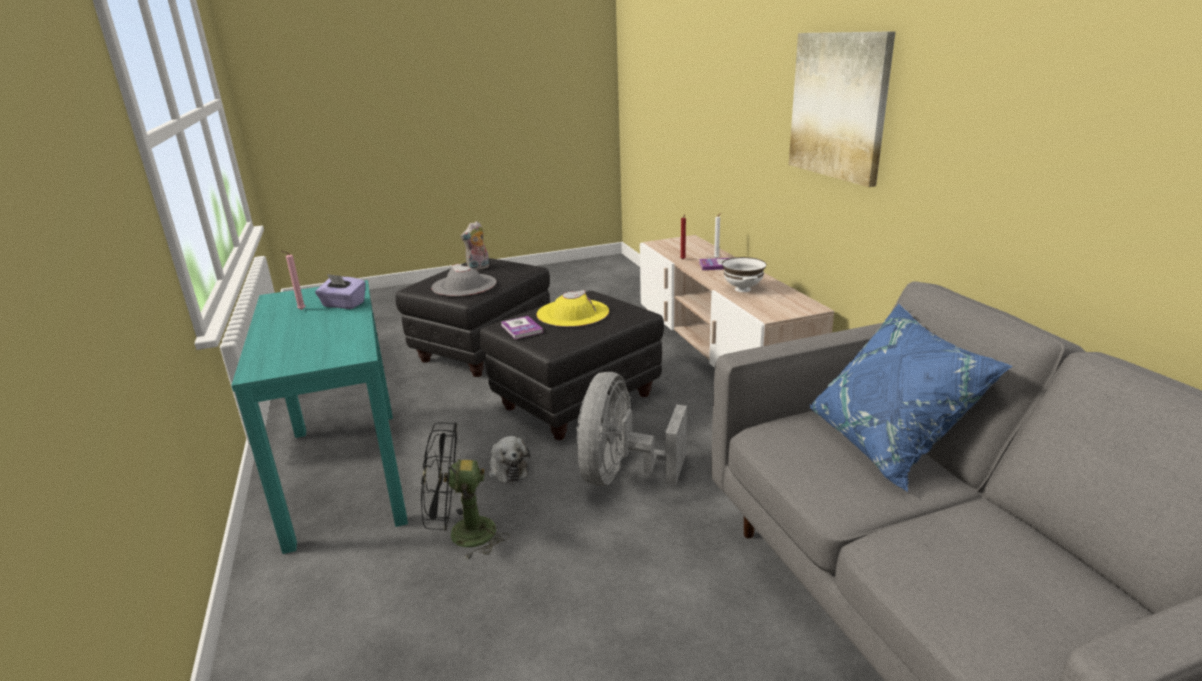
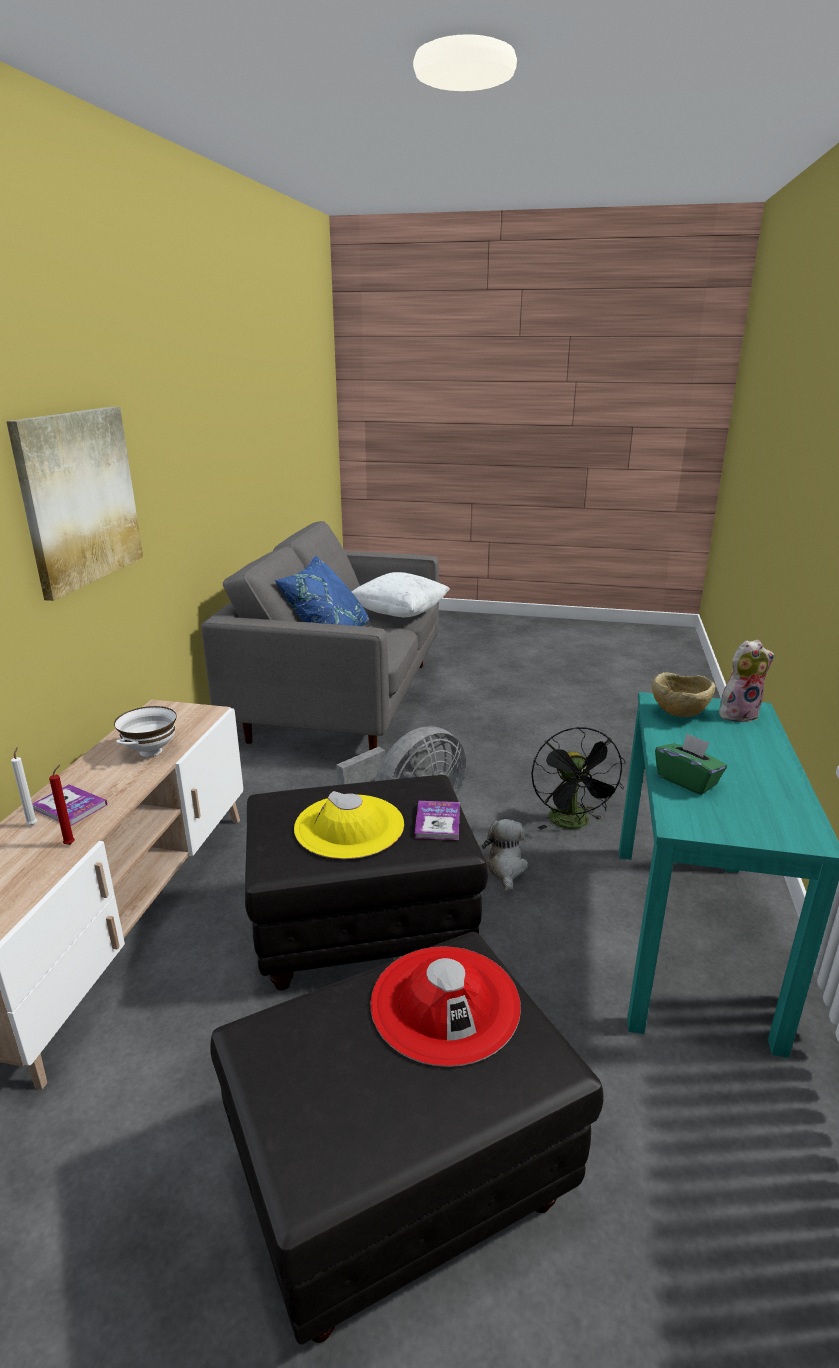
camera: 150 degrees left, 0 degrees up
pink candle [282,251,305,310] -> none
purple tissue box [315,274,365,309] -> green tissue box [655,733,727,795]
black fan [421,422,510,560] -> black fan turned 60 degrees clockwise [531,727,626,830]
grey hat [431,264,497,296] -> red hat [370,946,521,1067]
plush toy [461,221,489,271] -> plush toy moved to [719,640,775,722]
none -> white pillow [352,572,450,617]
none -> beige bowl [651,672,716,717]

